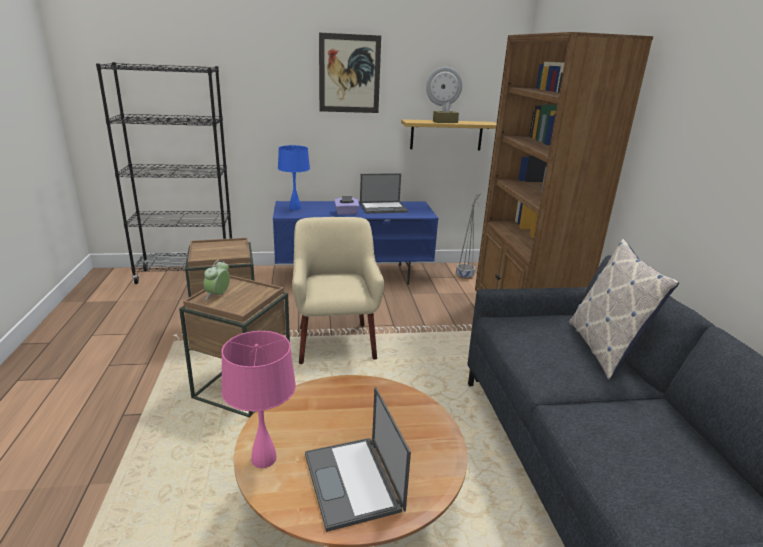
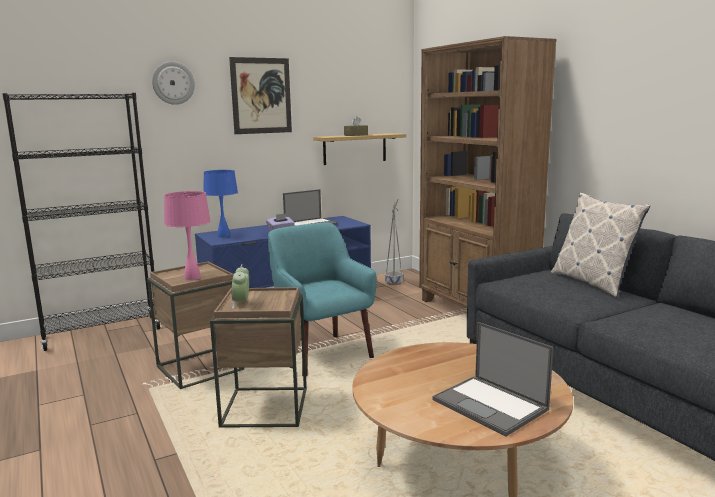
camera: 20 degrees left, 10 degrees down
pink table lamp [221,331,296,468] -> pink table lamp moved to [164,191,211,280]
beige armchair [292,217,384,364] -> turquoise armchair [268,222,377,376]
wall clock [426,67,462,106] -> wall clock moved to [152,61,195,105]

